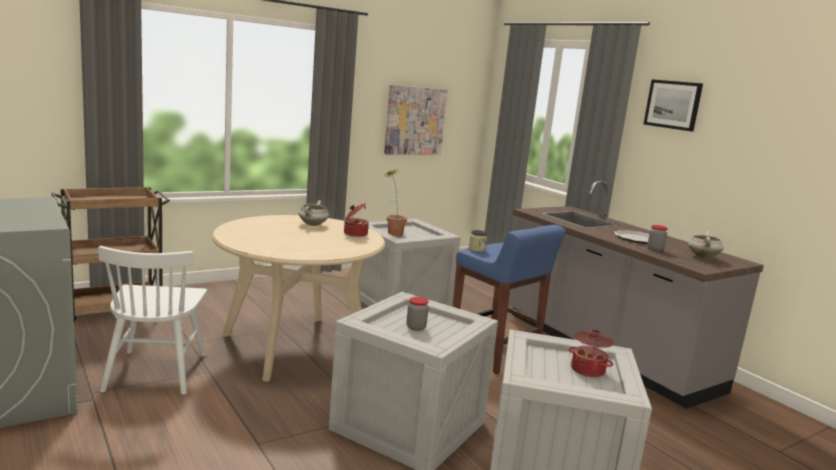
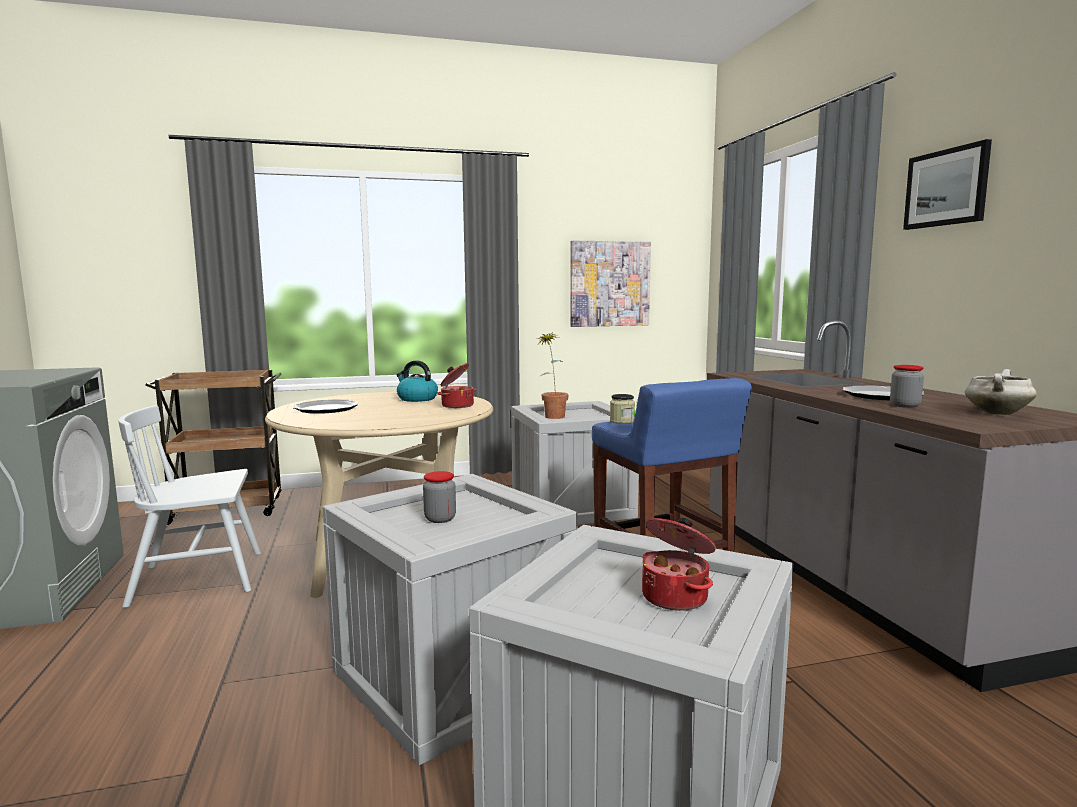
camera: 20 degrees right, 5 degrees down
white chair [98,246,207,395] -> white chair turned 60 degrees clockwise [118,405,261,608]
white cooking pot [298,200,329,226] -> kettle [397,360,438,402]
none -> plate [293,399,359,414]

